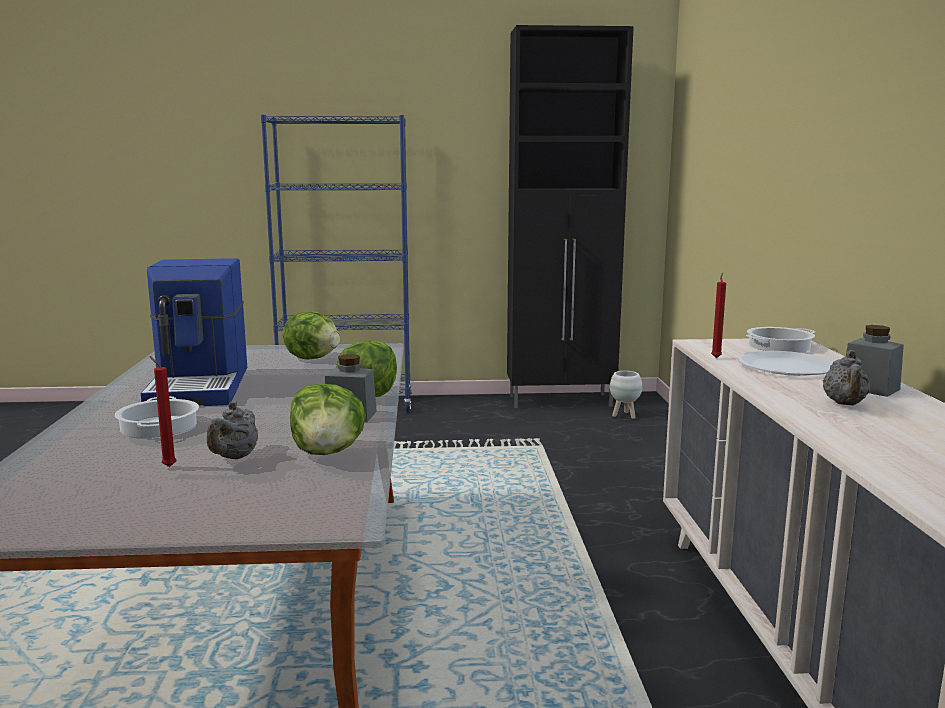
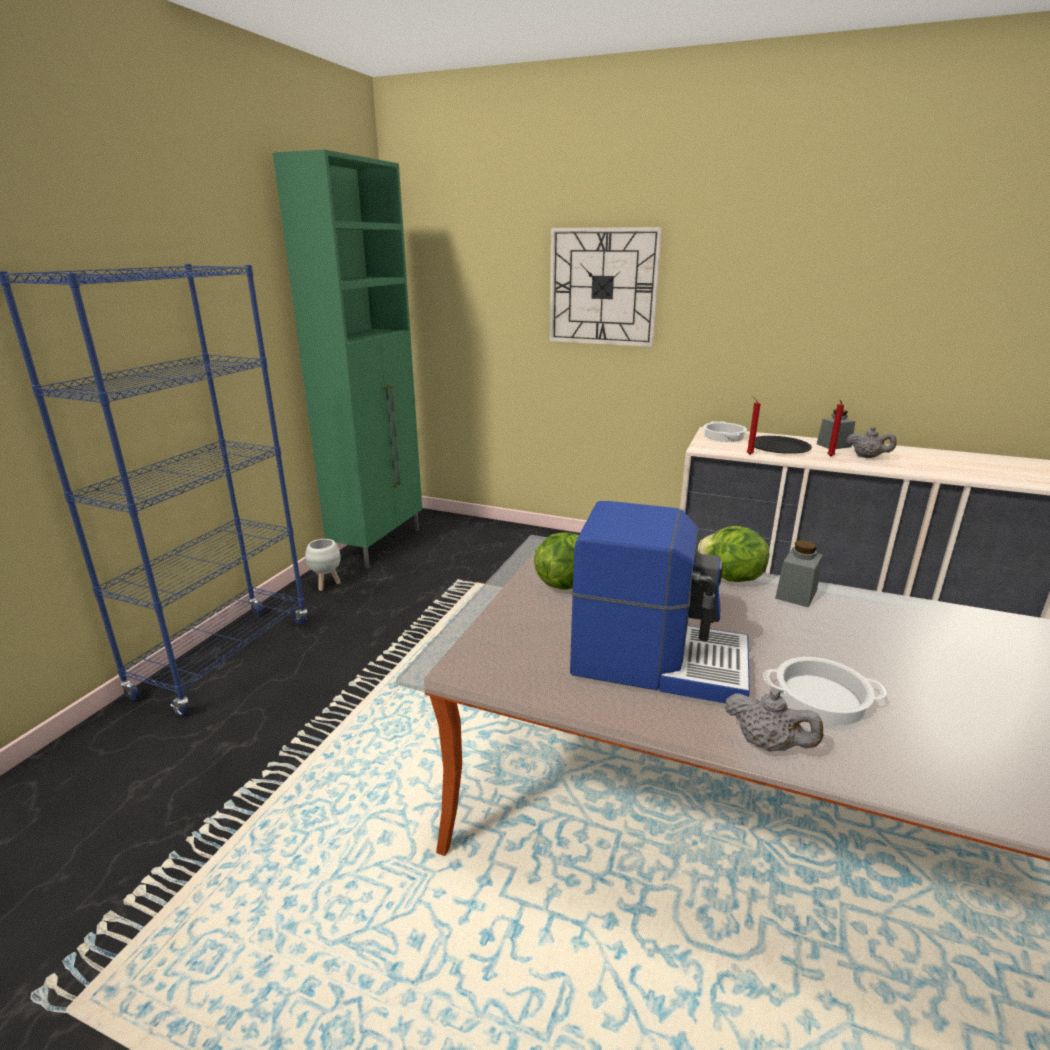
camera: 65 degrees left, 10 degrees up
red candle [149,356,176,467] -> red candle moved to [828,400,844,457]
grey teapot [207,401,258,459] -> grey teapot moved to [724,688,823,752]
lettuce [290,383,366,455] -> none
black cabinet [507,25,634,408] -> green cabinet [273,150,422,569]
white planter [610,371,642,419] -> white planter moved to [305,539,341,591]
white plate [738,351,834,376] -> black plate [748,436,812,454]
none -> wall clock [549,227,662,347]

